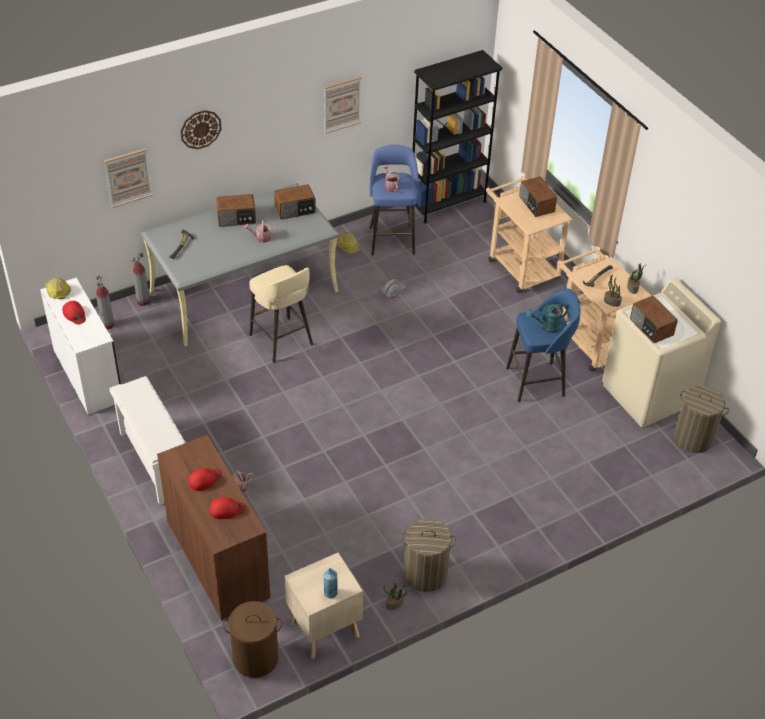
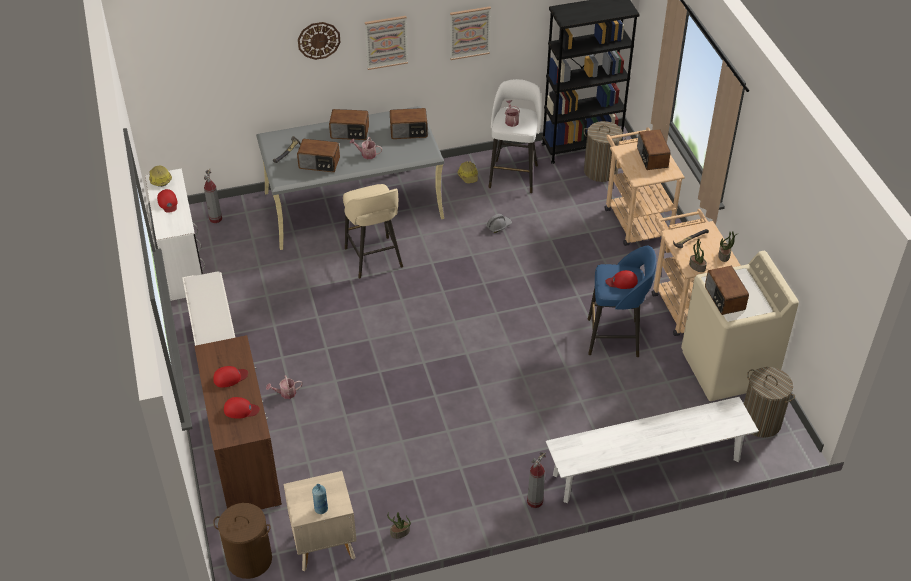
camera: 15 degrees right, 0 degrees up
picture [104,148,153,208] -> picture moved to [365,16,408,70]
fire extinguisher [132,252,150,306] -> fire extinguisher moved to [527,452,546,508]
blue stool [370,145,419,256] -> white stool [488,79,541,193]
laundry basket [401,519,457,592] -> laundry basket moved to [583,121,627,182]
turquoise watering can [526,303,568,333] -> red cap [606,270,638,289]
none -> radio [297,139,340,172]
none -> white bench [546,397,759,503]

